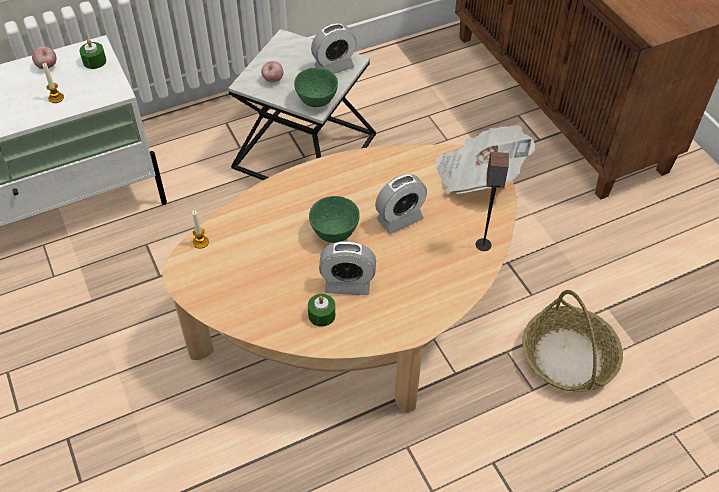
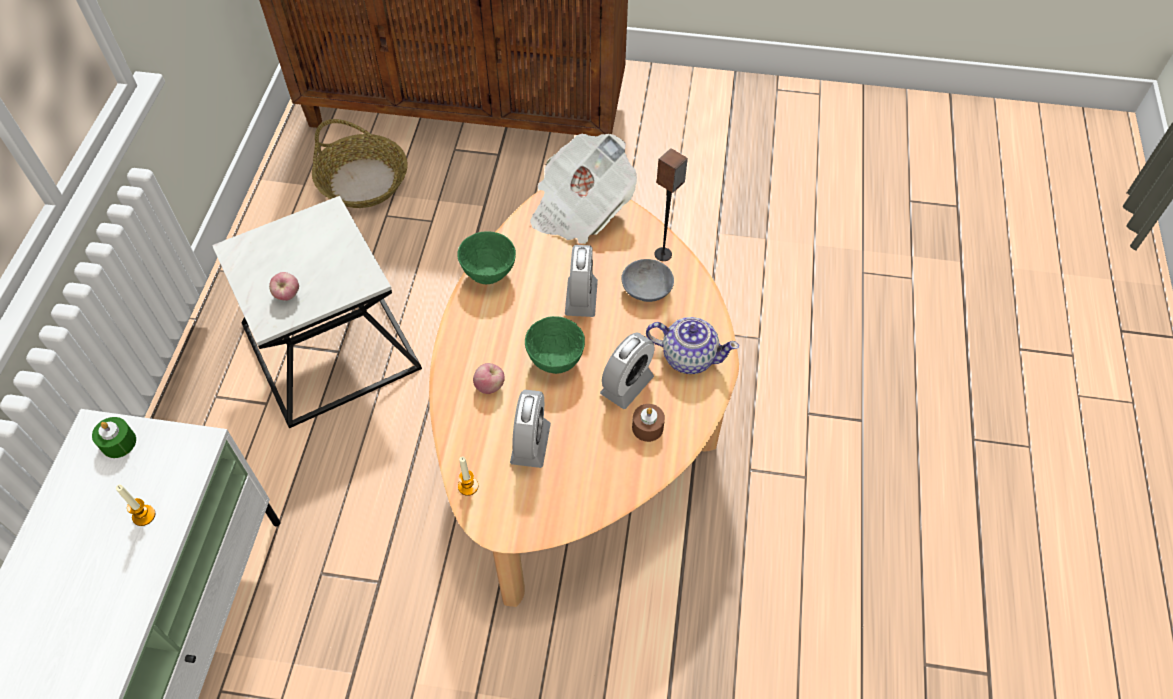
camera: 55 degrees left, 5 degrees up
apple [32,47,57,69] -> apple moved to [473,363,505,394]
green bowl [294,67,338,107] -> green bowl moved to [457,231,516,284]
green candle [308,294,335,327] -> brown candle [632,404,665,442]
alarm clock [311,23,357,74] -> alarm clock moved to [510,390,551,468]
basket [522,290,623,392] -> basket moved to [312,119,408,208]
none -> grey bowl [621,259,674,302]
none -> teapot [646,317,739,374]

